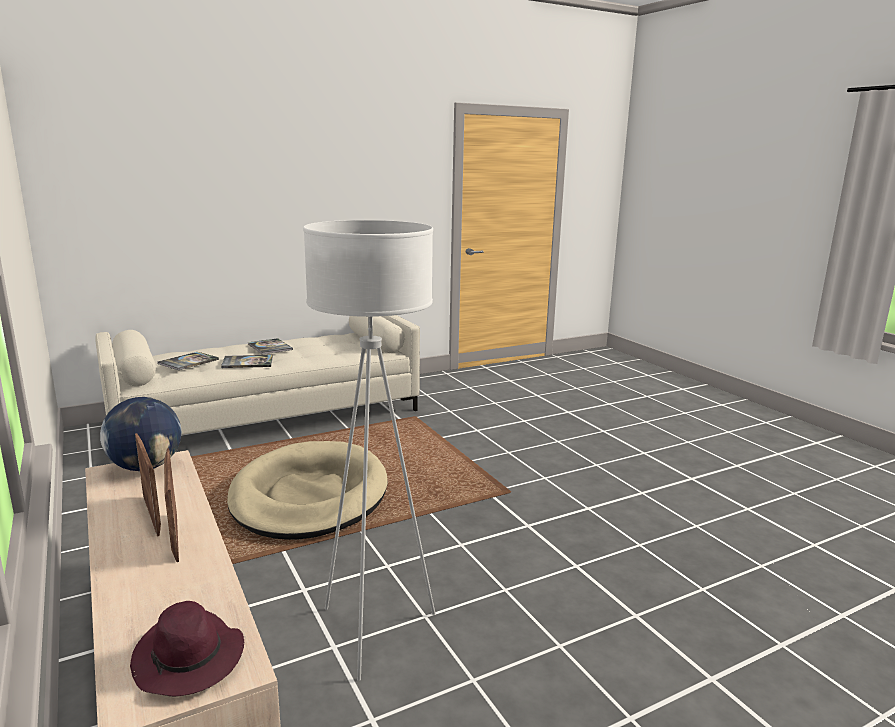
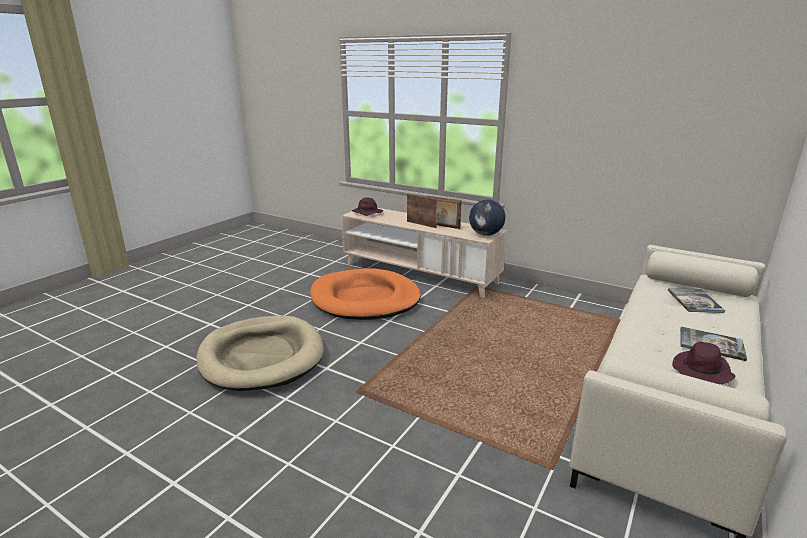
camera: 150 degrees right, 5 degrees up
book [221,355,273,368] -> none
beige dog bed [227,441,388,540] -> beige dog bed moved to [196,316,324,391]
white floor lamp [303,220,435,681] -> orange dog bed [310,269,421,320]
none -> purple hat [672,342,735,384]

